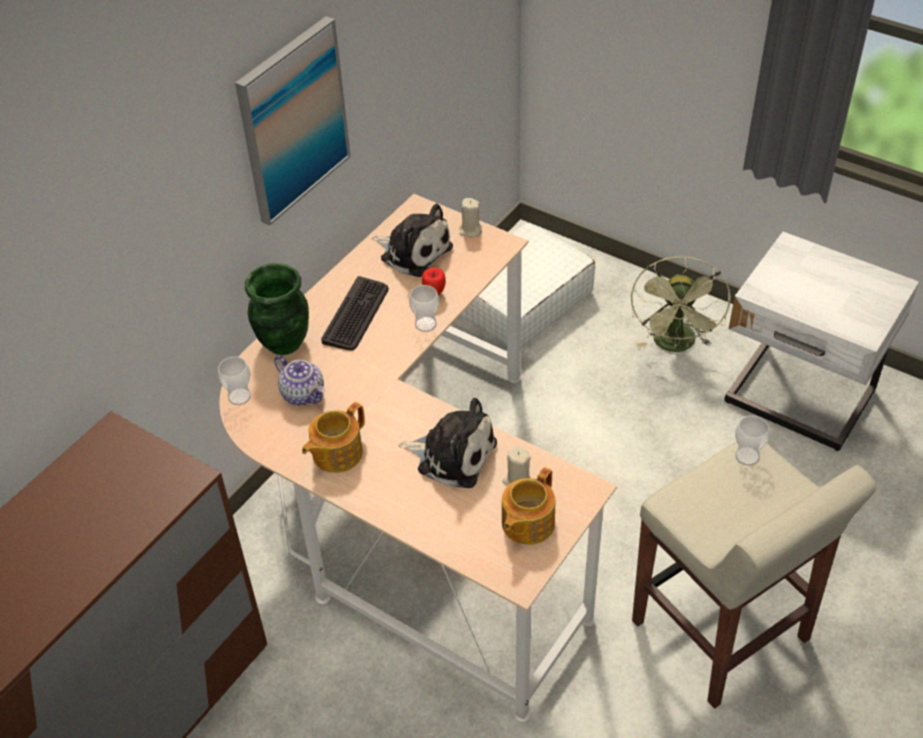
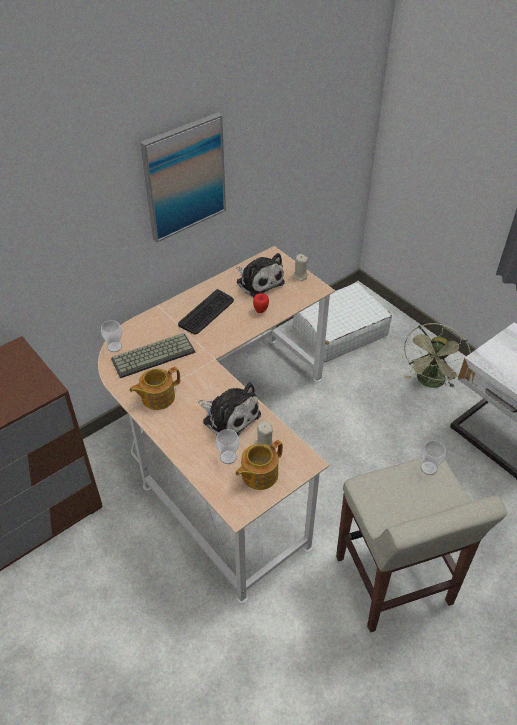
camera: 15 degrees right, 0 degrees up
green vase [245,263,309,355] -> none
teapot [274,355,325,405] -> keyboard [111,333,195,378]
cup [409,285,439,332] -> cup moved to [216,429,239,464]

